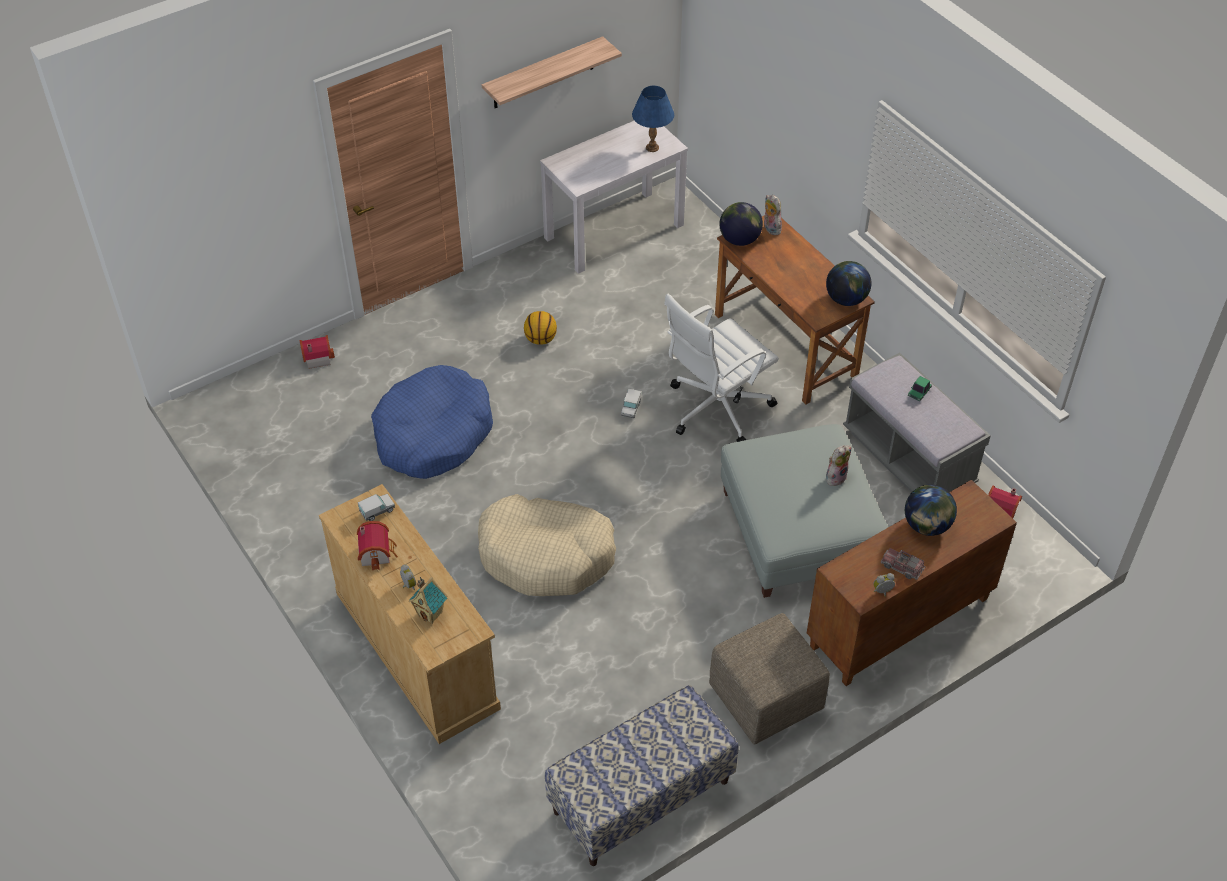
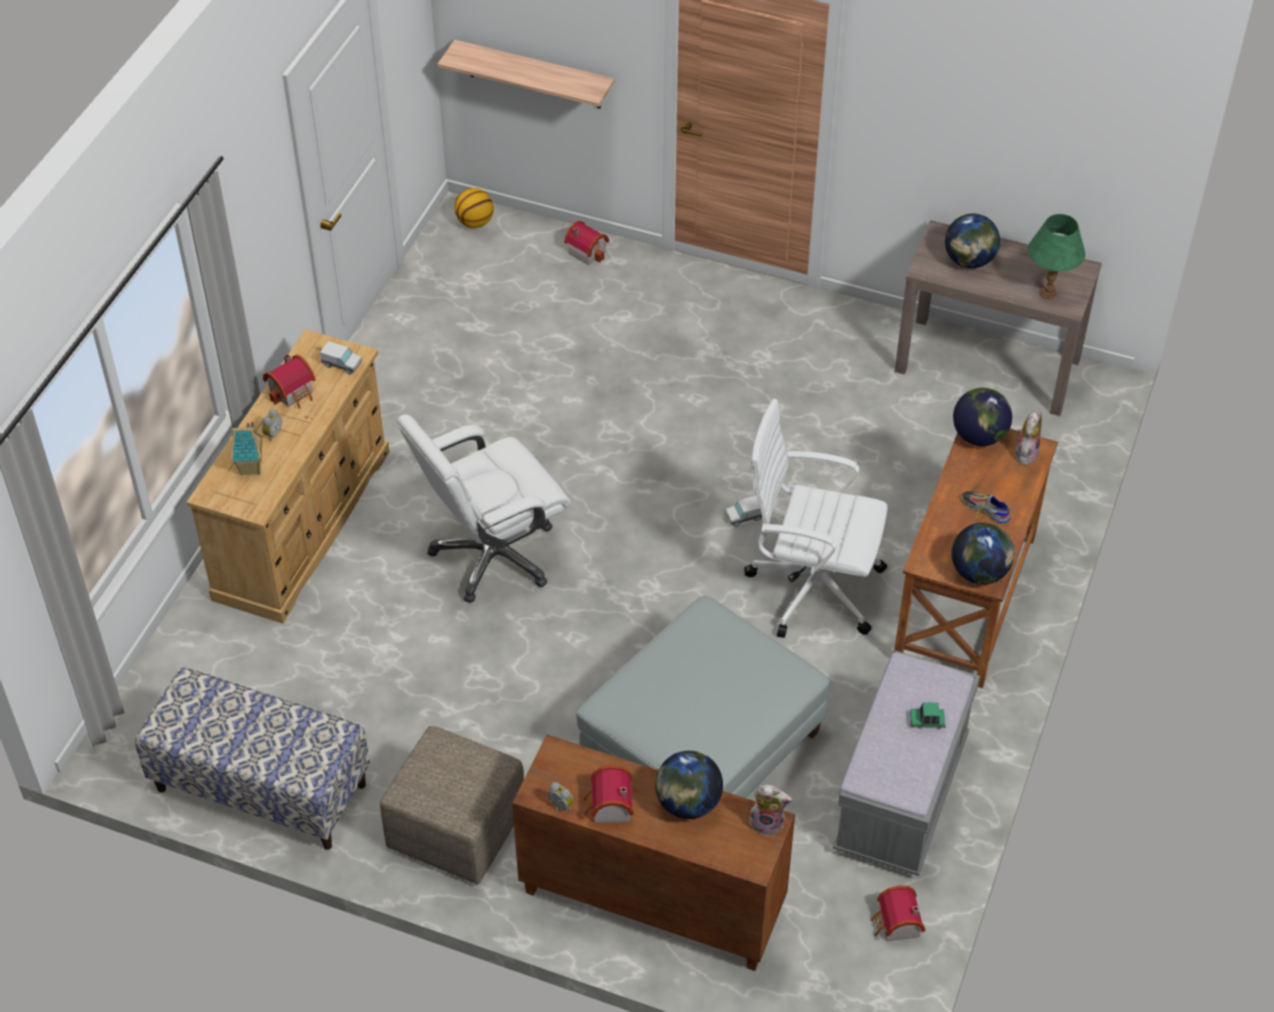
camera: 55 degrees right, 0 degrees up
blue dog bed [371,365,493,479] -> none
beige dog bed [478,494,616,596] -> white office chair [397,414,571,603]
shelf [482,36,622,108] -> shelf moved to [438,40,615,108]
basketball [524,311,557,345] -> basketball moved to [454,188,494,228]
white console table [540,121,688,274] -> brown console table [895,220,1102,416]
blue table lamp [632,86,674,152] -> green table lamp [1028,214,1085,299]
plush toy [826,445,852,486] -> plush toy moved to [749,784,792,836]
toy truck [881,548,925,580] -> toy house [583,765,634,823]
none -> globe [945,214,1000,268]
none -> shoe [962,491,1011,524]

